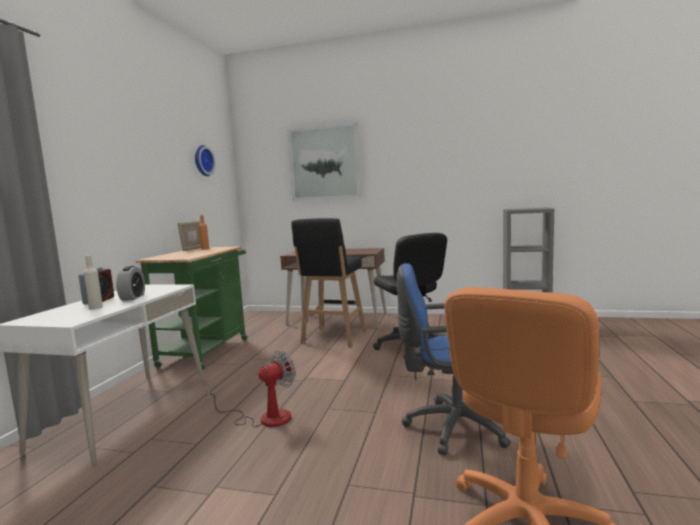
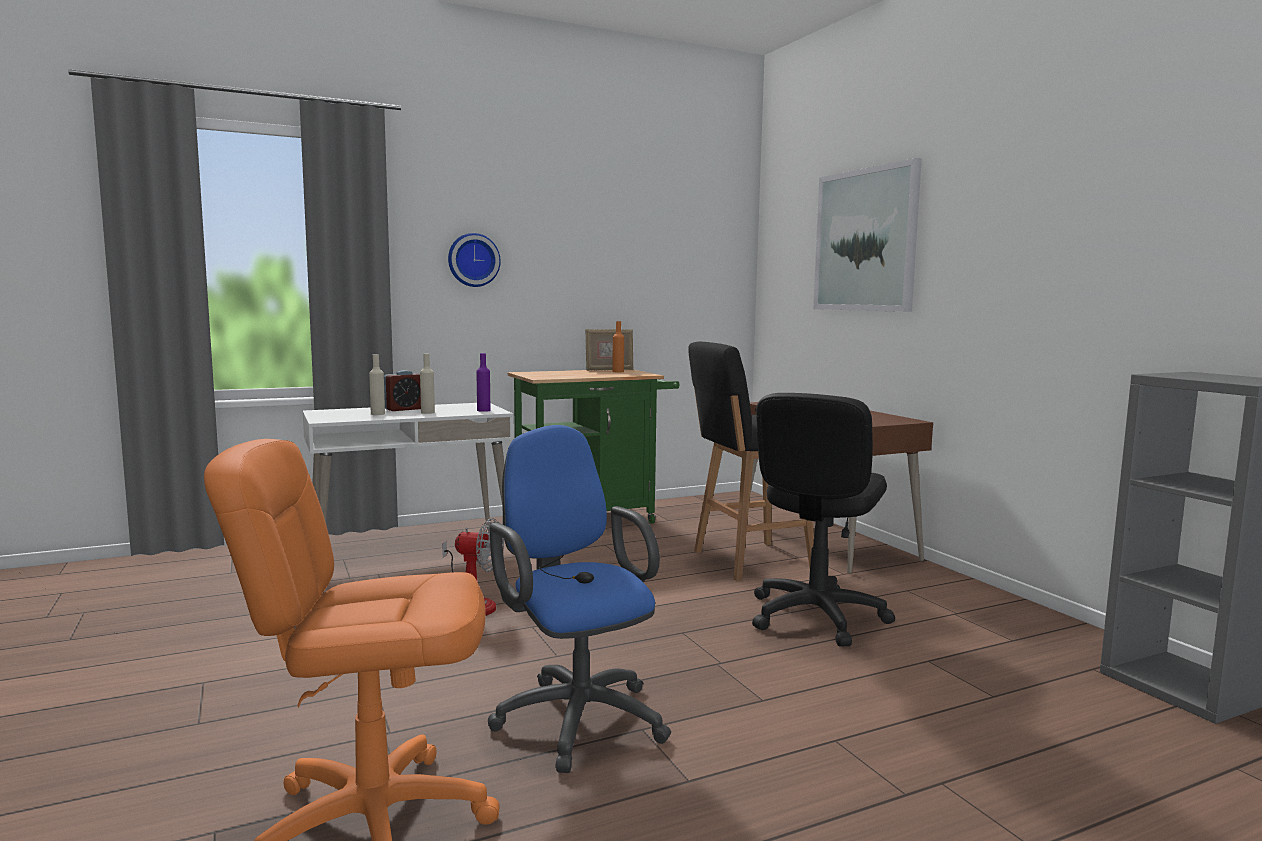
camera: 50 degrees right, 0 degrees up
alarm clock [116,266,145,301] -> beige bottle [420,354,435,414]
wall clock [195,145,215,176] -> wall clock moved to [448,233,501,287]
none -> purple bottle [476,353,491,412]

